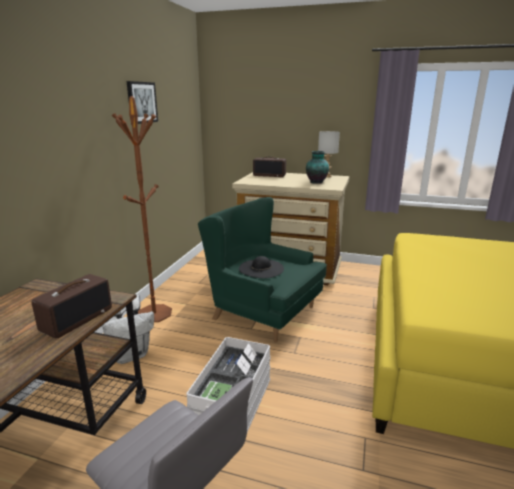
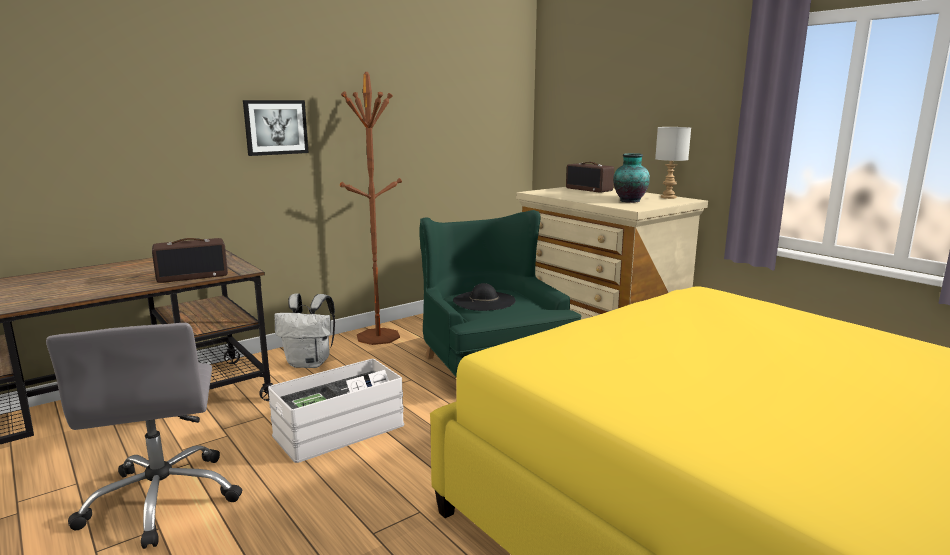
camera: 35 degrees right, 5 degrees down
picture [126,81,158,124] -> picture moved to [243,100,309,156]

